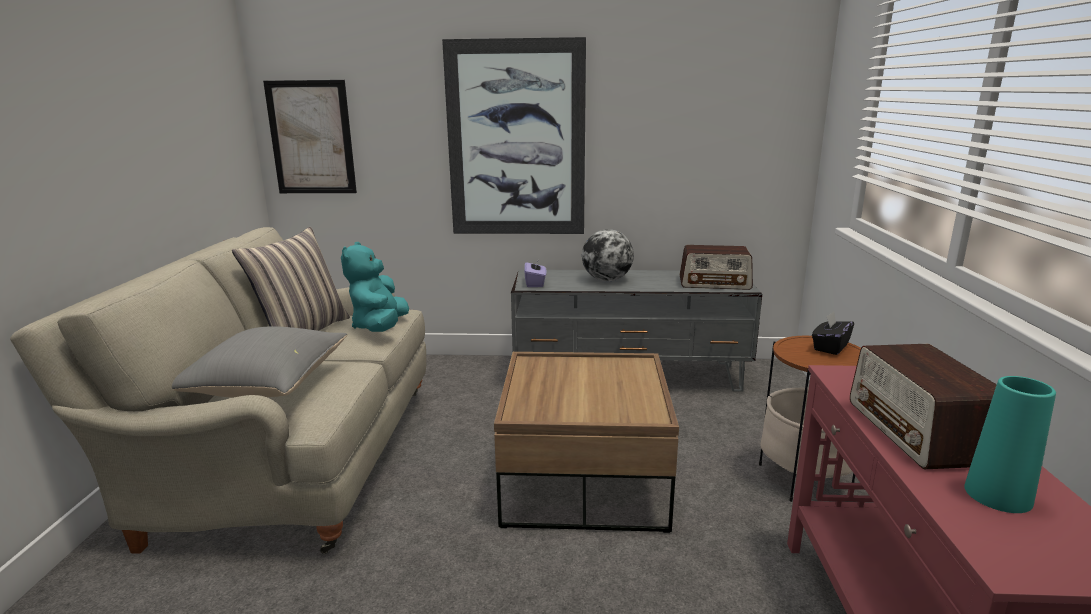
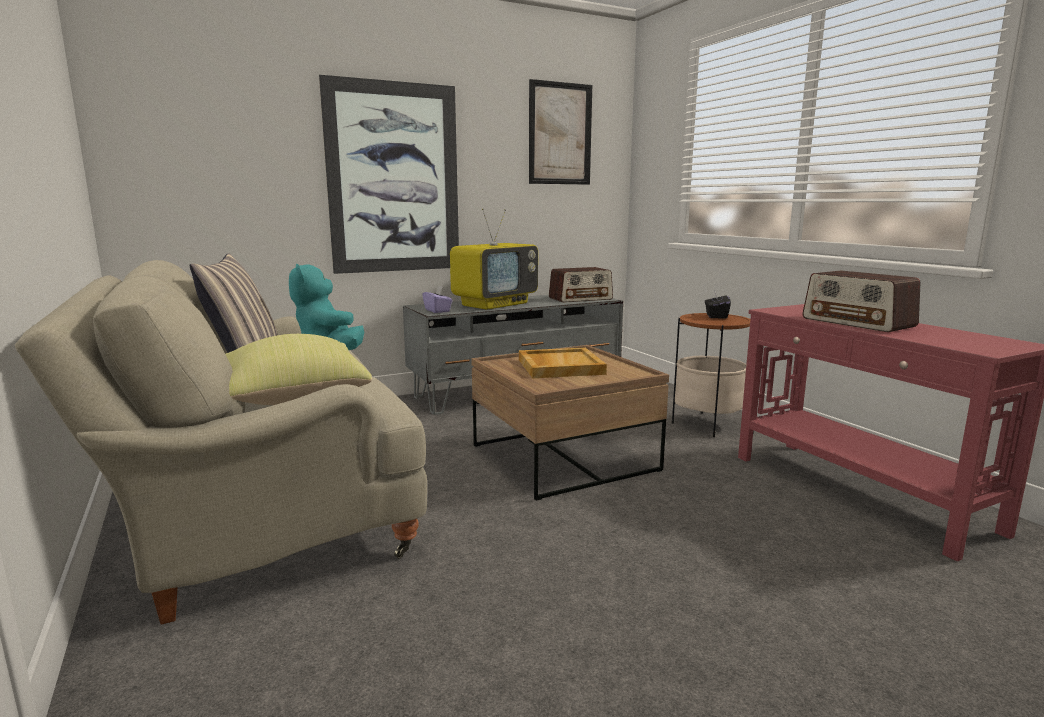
camera: 30 degrees left, 5 degrees down
grey pillow [172,326,347,398] -> yellow pillow [225,334,372,405]
picture [263,80,357,193] -> picture moved to [529,79,592,185]
globe [582,229,634,281] -> television [450,208,538,310]
turquoise vase [964,376,1056,513] -> none
none -> beige tray [519,348,607,378]

